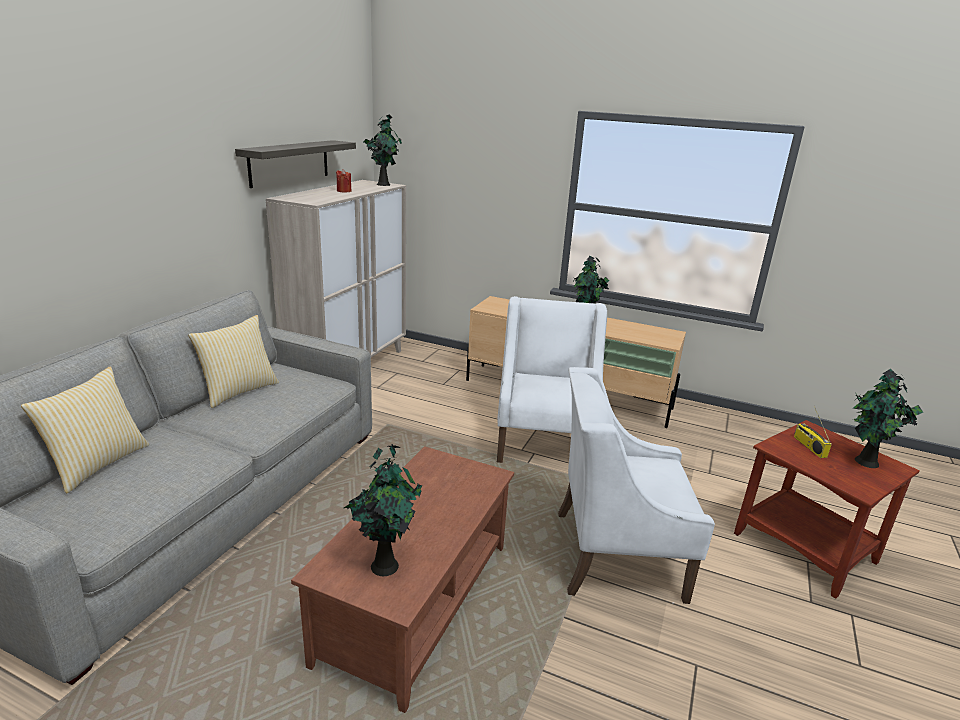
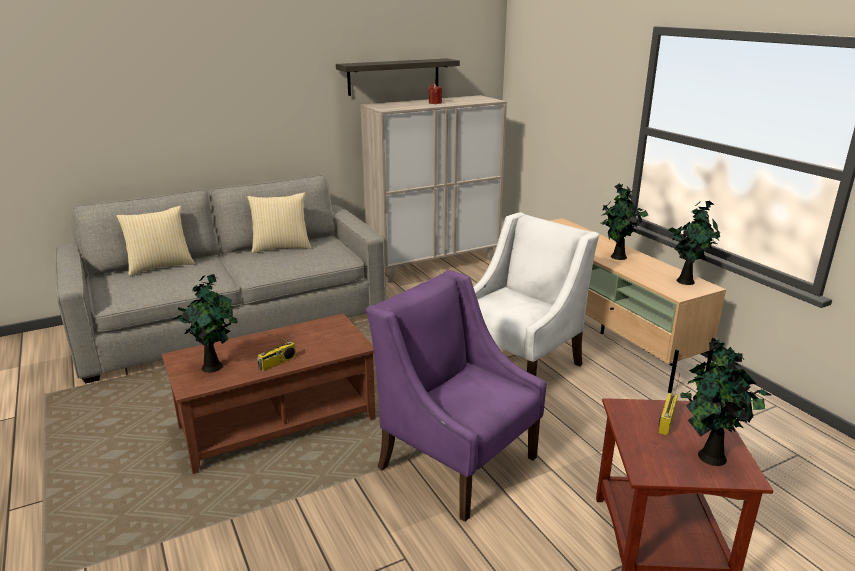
camera: 40 degrees right, 0 degrees up
potted plant [363,114,402,186] -> potted plant moved to [668,201,721,285]
white armchair [558,367,715,604] -> purple armchair [366,270,546,522]
none -> radio [257,332,296,371]

